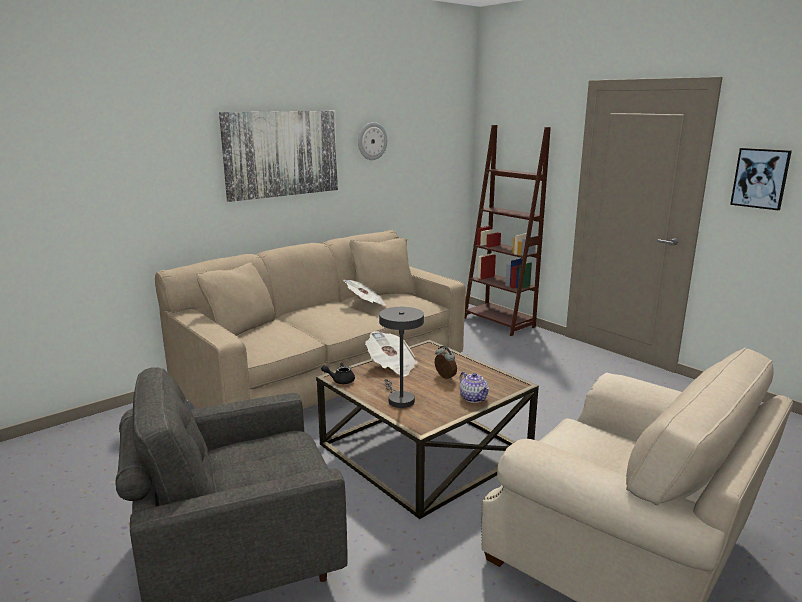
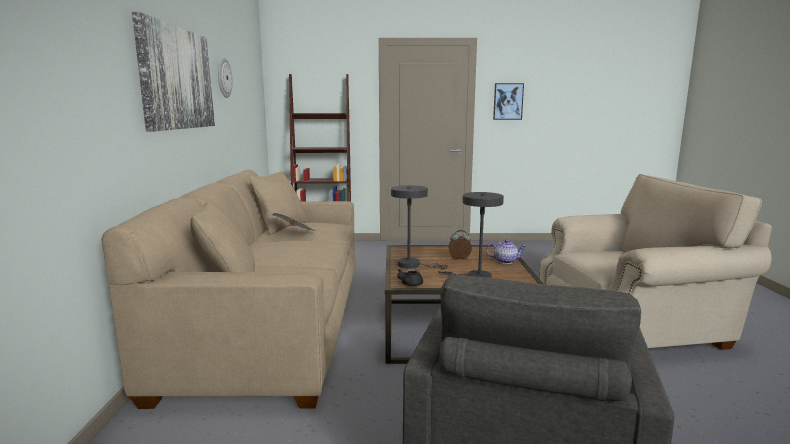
camera: 50 degrees left, 5 degrees down
newspaper [365,331,418,377] -> grey table lamp [391,185,448,270]

